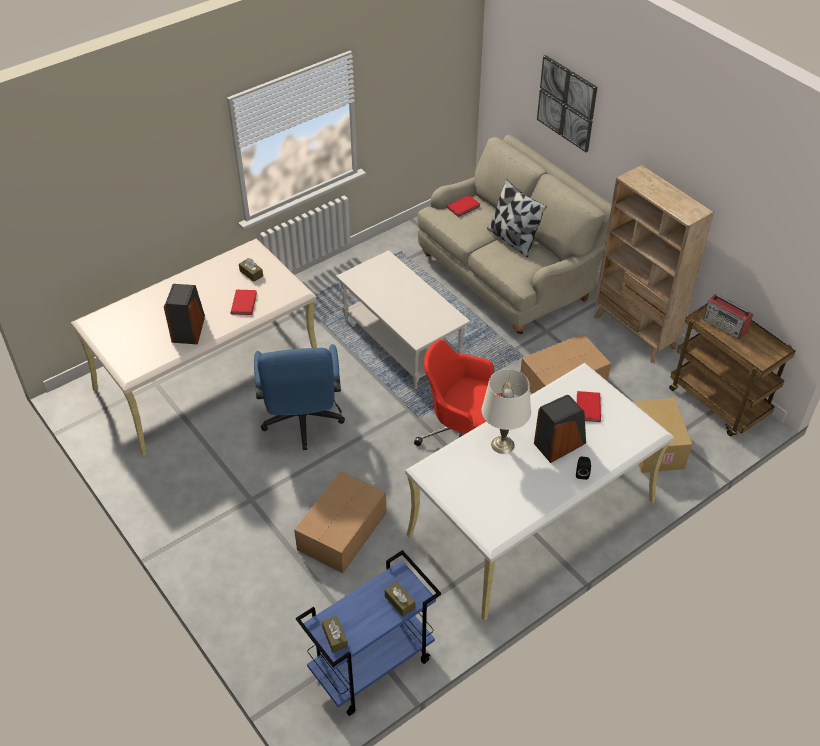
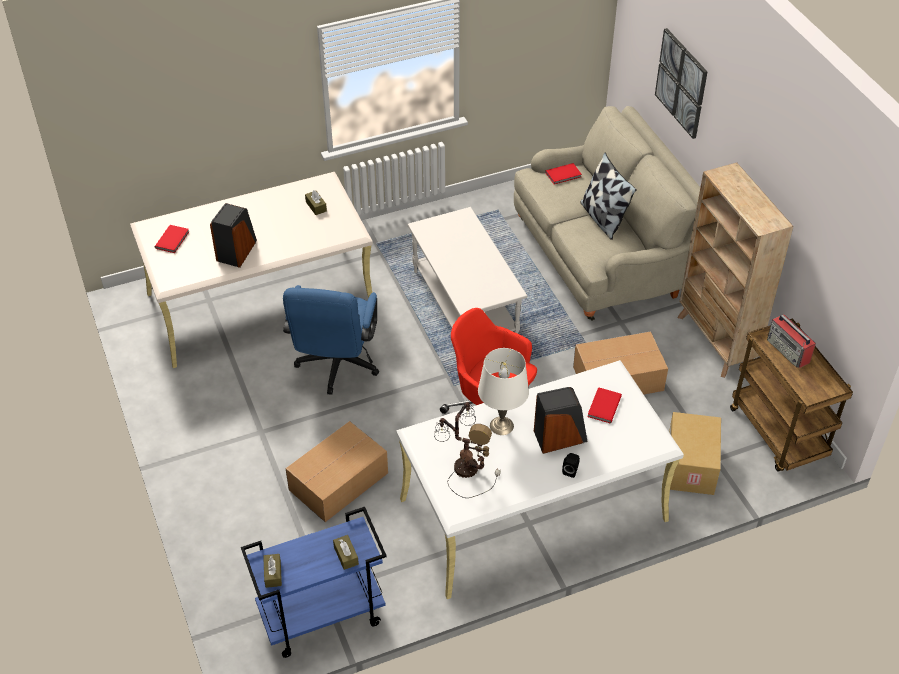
camera: 15 degrees right, 0 degrees up
red book [231,290,257,315] -> red book moved to [155,225,189,253]
none -> table lamp [434,402,501,498]

